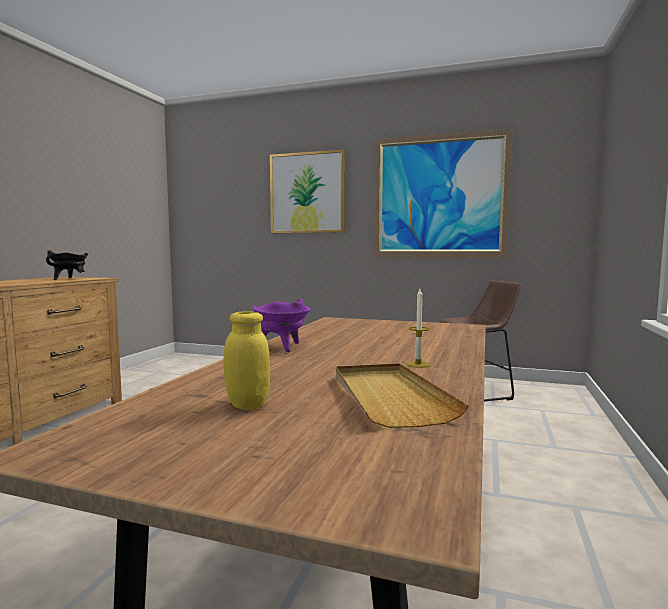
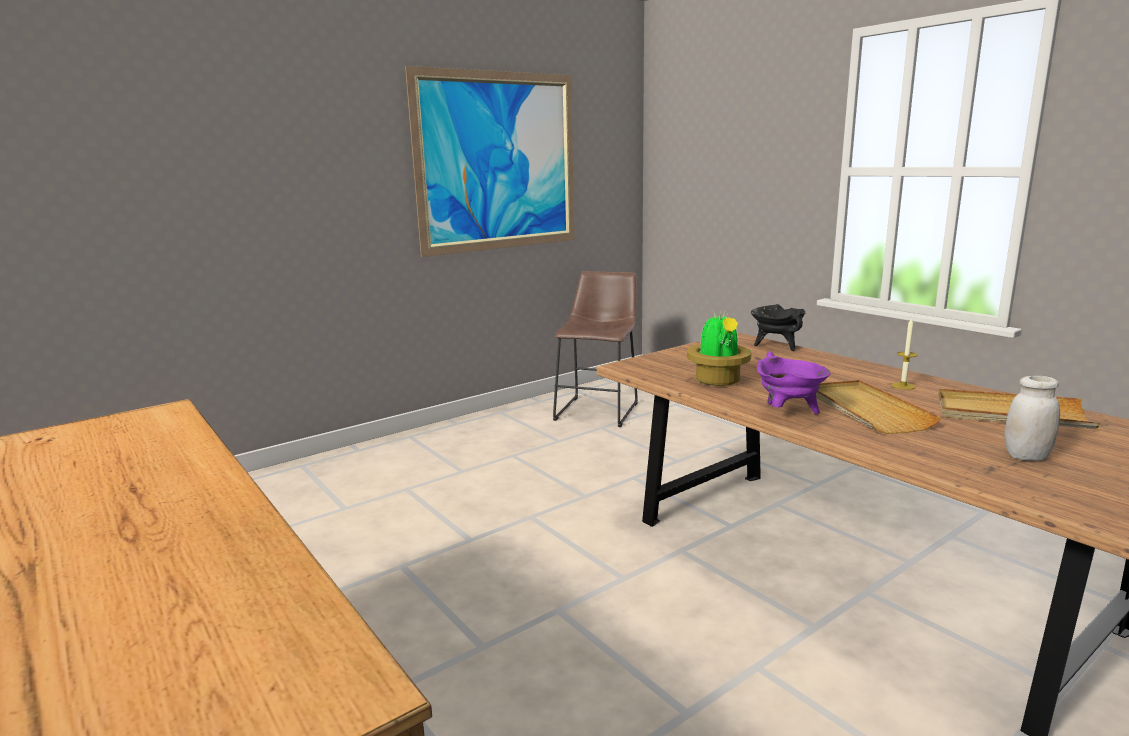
camera: 55 degrees left, 10 degrees up
black cooking pot [46,250,88,280] -> black cooking pot moved to [751,304,806,351]
yellow jar [224,311,270,410] -> white jar [1005,376,1060,461]
picture [270,149,345,233] -> none
none -> potted plant [687,311,751,386]
none -> beige tray [816,380,941,434]

